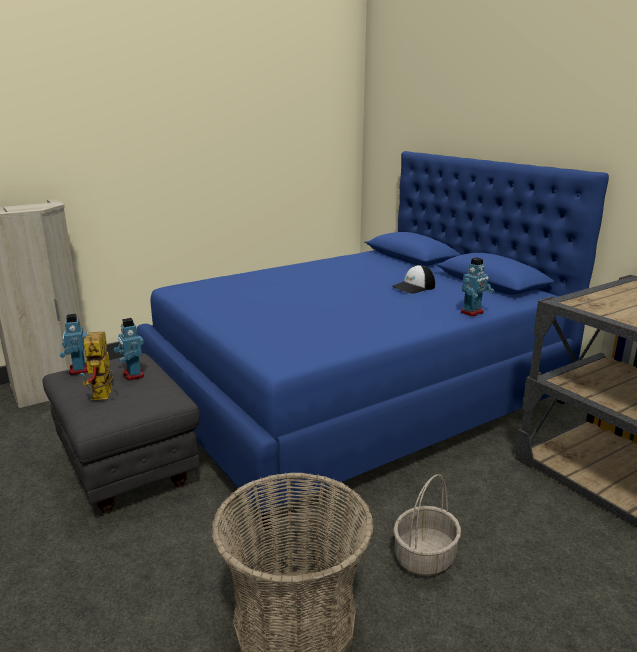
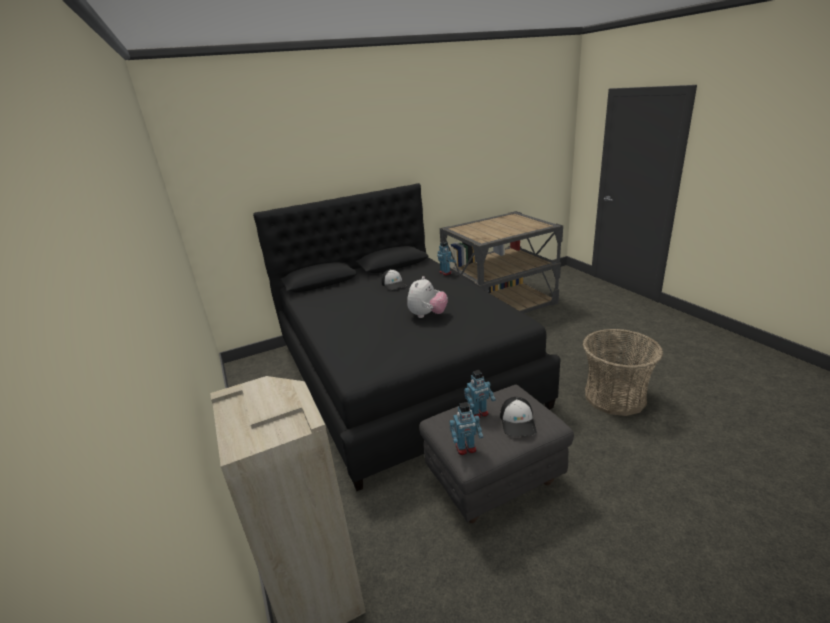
camera: 80 degrees left, 5 degrees up
toy robot [81,332,114,400] -> cap [500,397,537,436]
blue bed [137,151,609,531] -> black bed [253,183,561,491]
basket [393,474,461,576] -> none
none -> plush toy [407,276,448,318]

